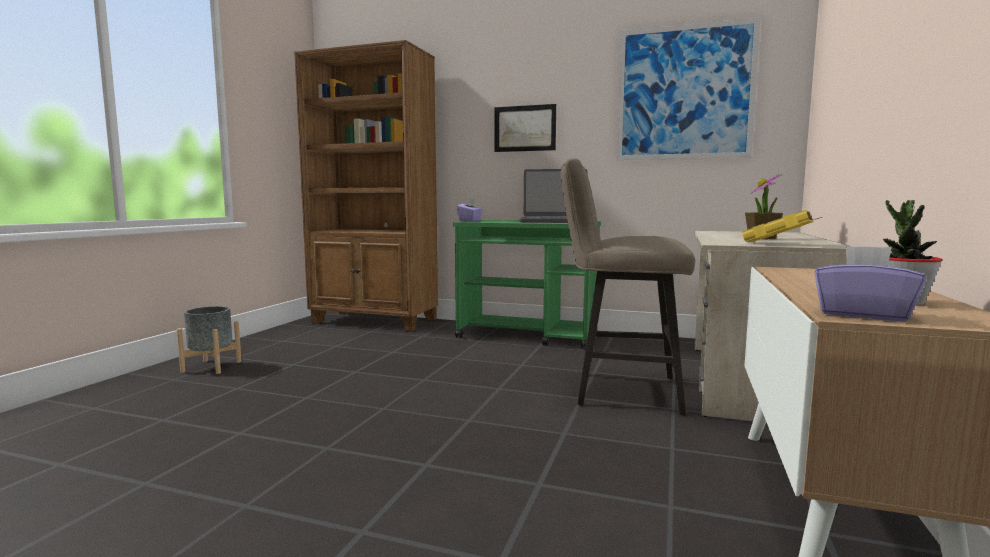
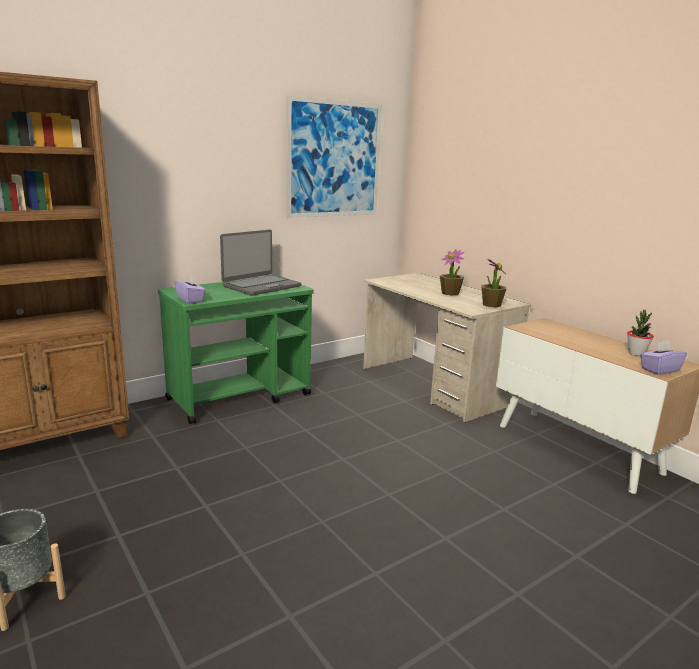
camera: 55 degrees left, 10 degrees up
picture [495,104,556,152] -> none
beige stool [561,158,695,415] -> none
yellow book [742,210,822,242] -> potted plant [481,259,506,308]

